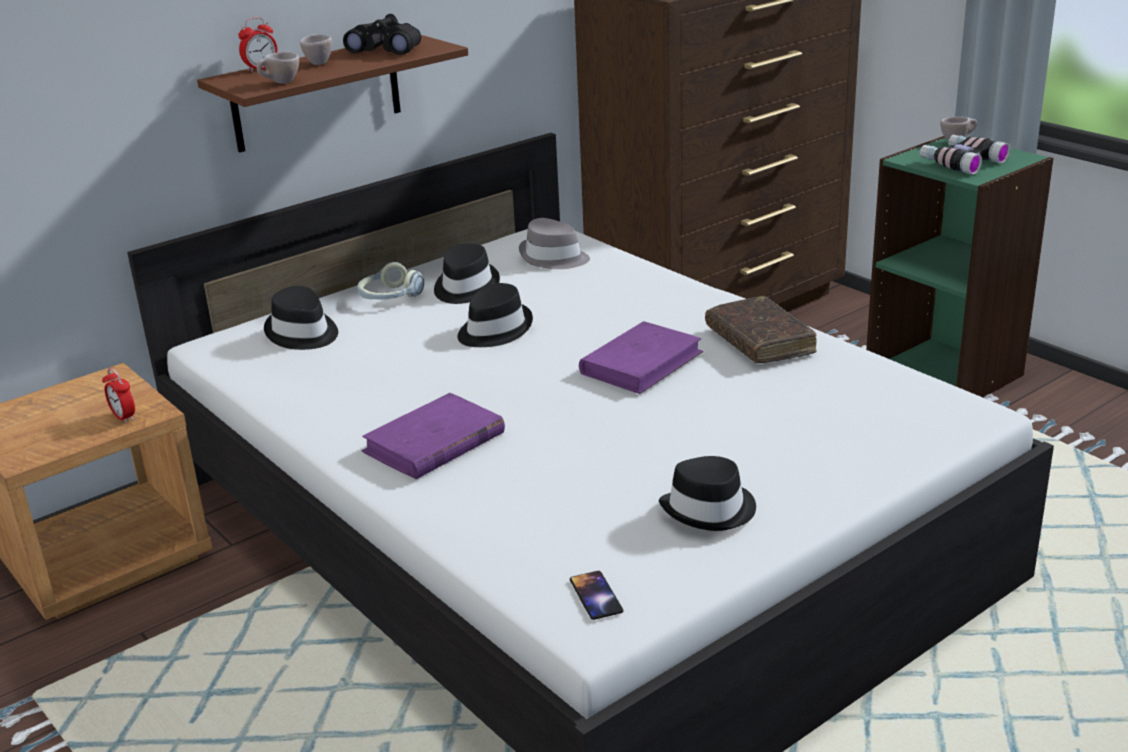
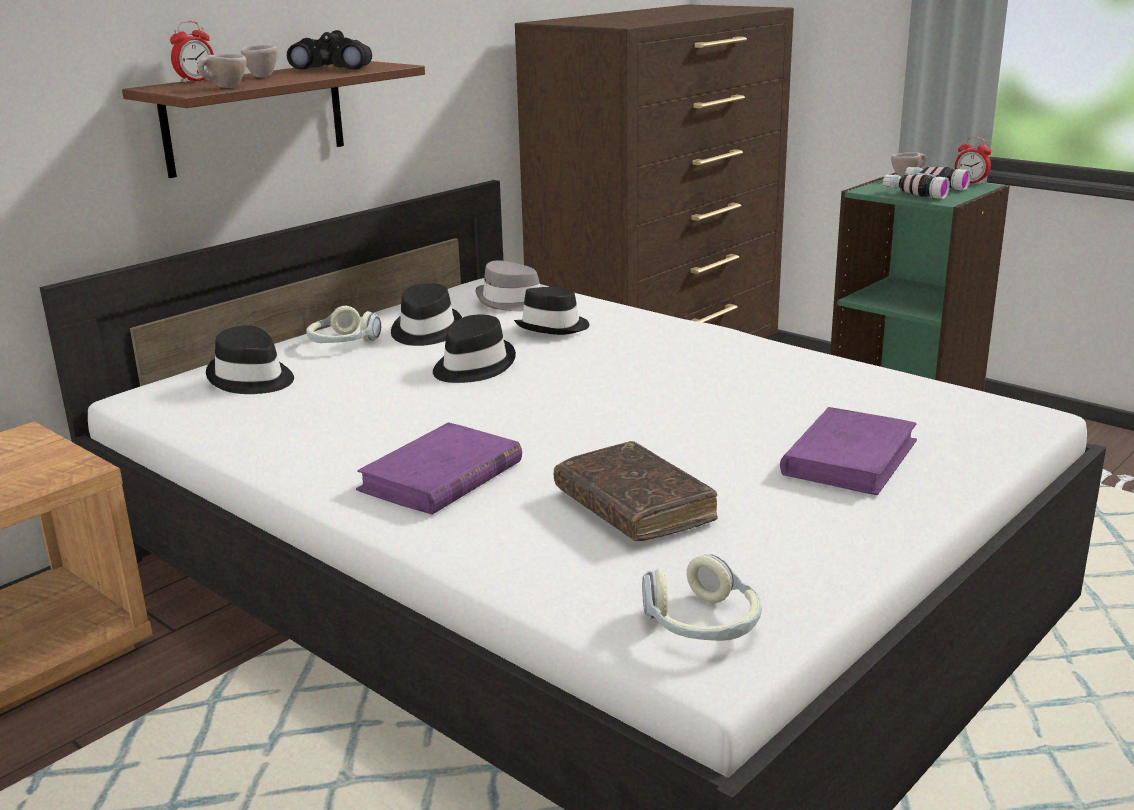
camera: 10 degrees left, 5 degrees down
alarm clock [102,368,135,423] -> alarm clock moved to [955,137,991,185]
phone [570,571,624,620] -> headphones [642,554,762,641]
purple book [579,321,703,394] -> purple book moved to [780,407,917,495]
black hat [659,456,756,531] -> black hat moved to [514,287,589,335]
brown book [705,296,817,363] -> brown book moved to [554,441,718,541]

